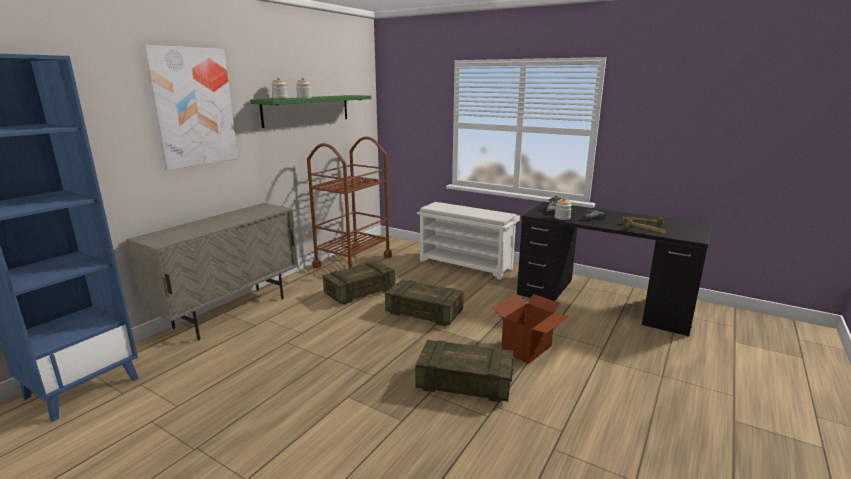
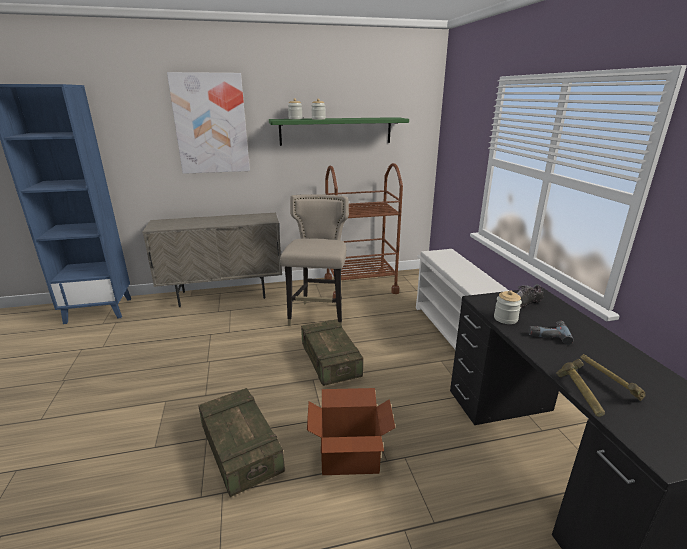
camera: 45 degrees right, 5 degrees up
crate [323,261,395,305] -> beige stool [280,194,349,326]

